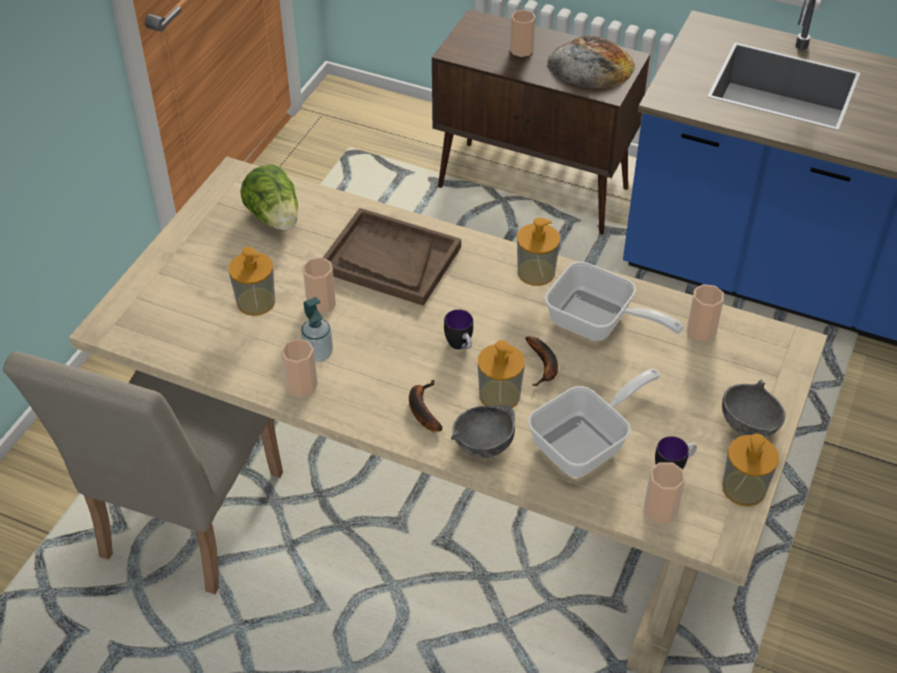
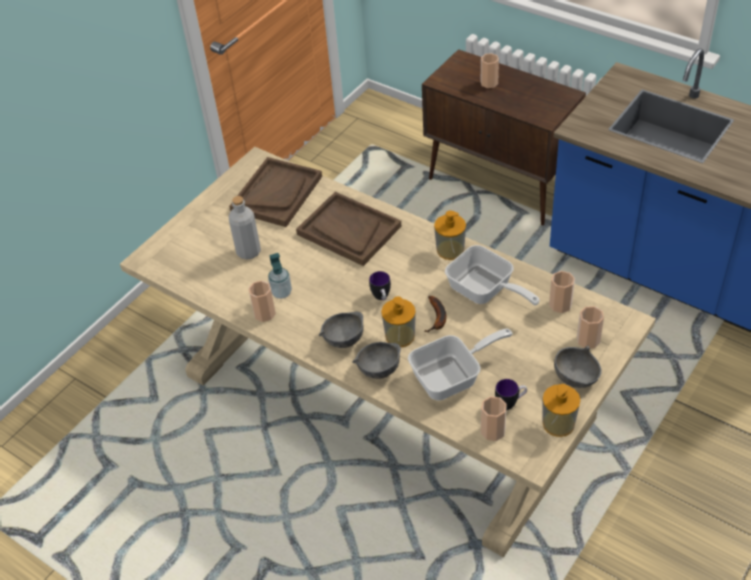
camera: 15 degrees right, 0 degrees up
beige chair [3,351,283,594] -> none
soap dispenser [229,247,275,316] -> grey bottle [229,196,261,259]
lettuce [240,165,298,231] -> brown tray [229,157,322,227]
cup [302,257,336,313] -> cup moved to [577,306,604,349]
banana [409,380,442,432] -> grey bowl [319,312,364,348]
bread [547,36,635,88] -> none

